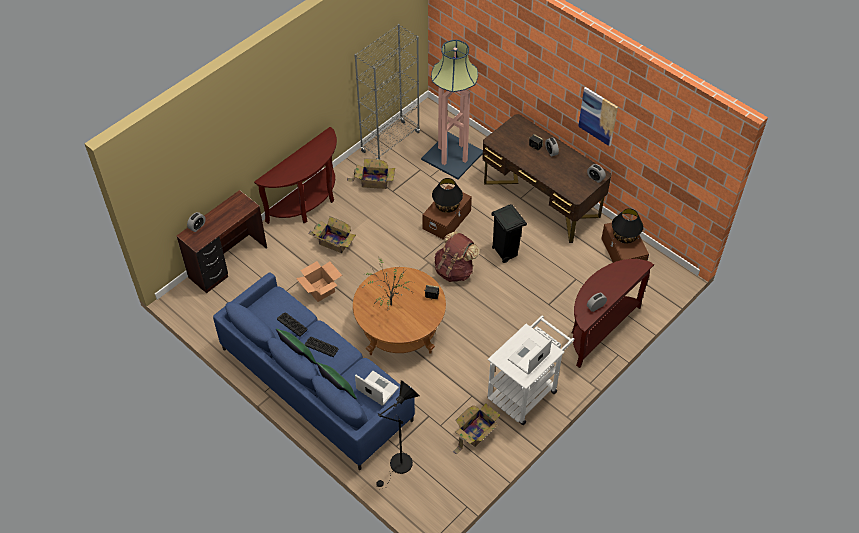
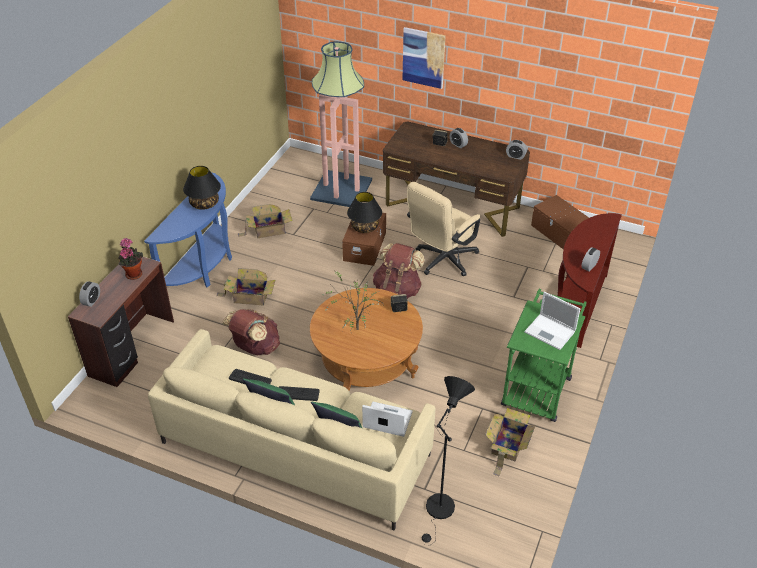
camera: 20 degrees left, 10 degrees down
blue sofa [213,272,415,470] -> beige sofa [148,329,435,531]
brown console table [254,127,337,224] -> blue console table [144,172,232,287]
cardboard box [296,261,342,302] -> brown backpack [222,309,280,355]
grey bookcase [354,24,420,160] -> none
white cart [488,315,574,425] -> green cart [501,289,587,422]
black trash can [491,204,527,263] -> beige office chair [407,182,480,276]
laptop [508,339,552,374] -> laptop turned 75 degrees counterclockwise [524,291,580,350]
picture [578,87,618,146] -> picture moved to [402,27,446,89]
black table lamp [612,208,643,244] -> black table lamp moved to [183,166,221,210]
none -> potted plant [118,238,143,280]

